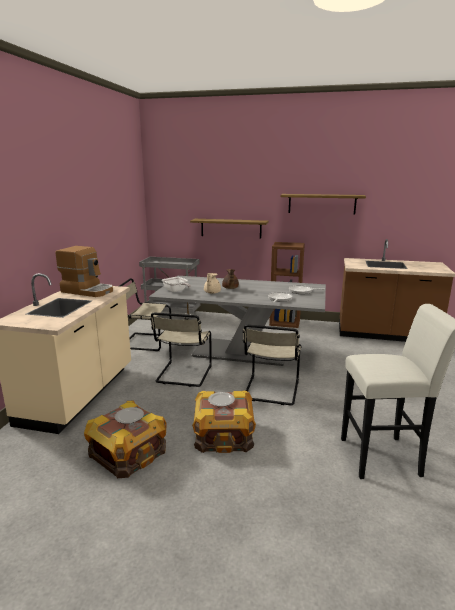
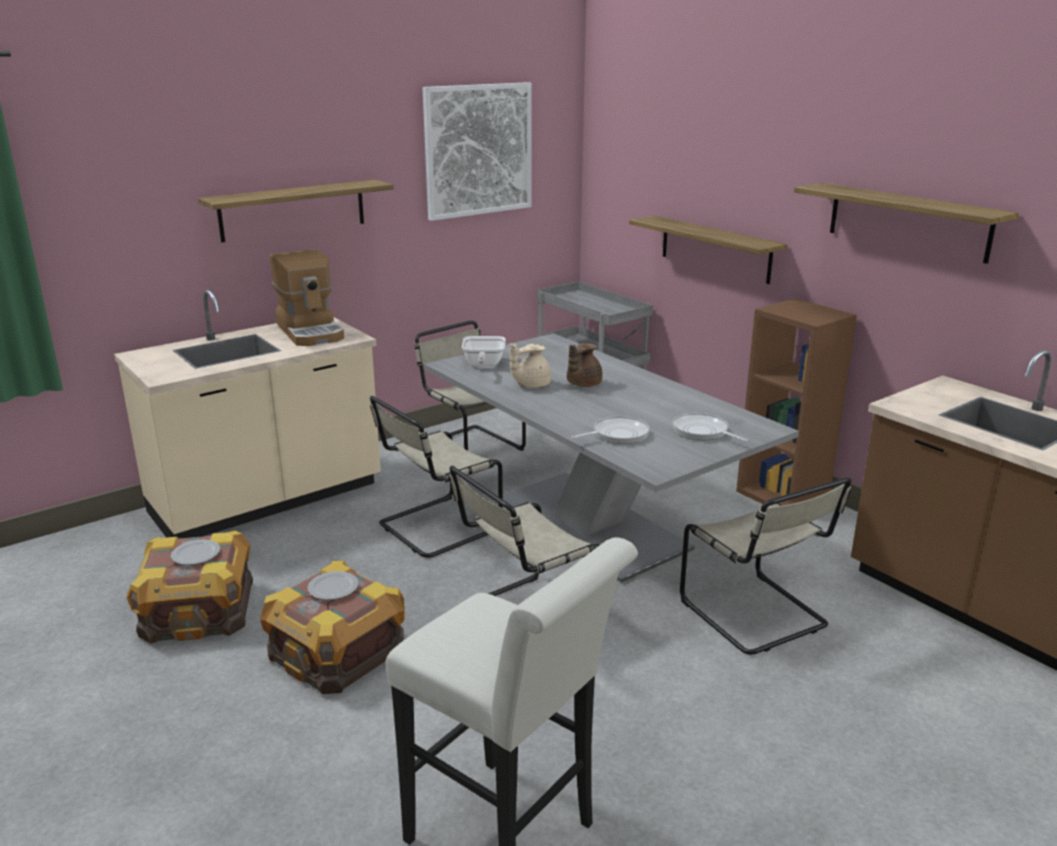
camera: 40 degrees right, 5 degrees up
none -> shelf [198,180,394,242]
none -> picture [422,82,532,221]
none -> beige chair [680,477,851,655]

